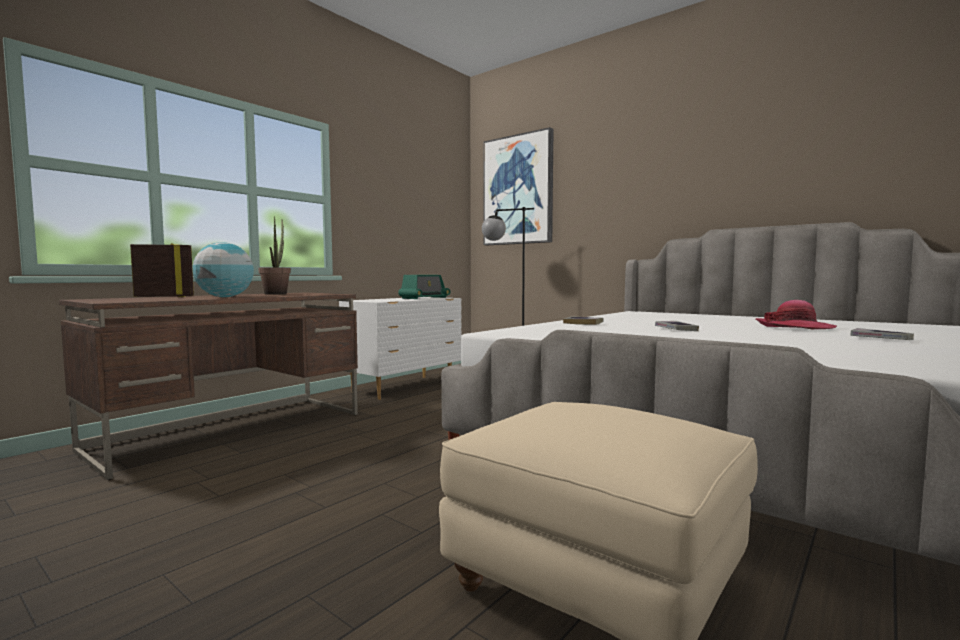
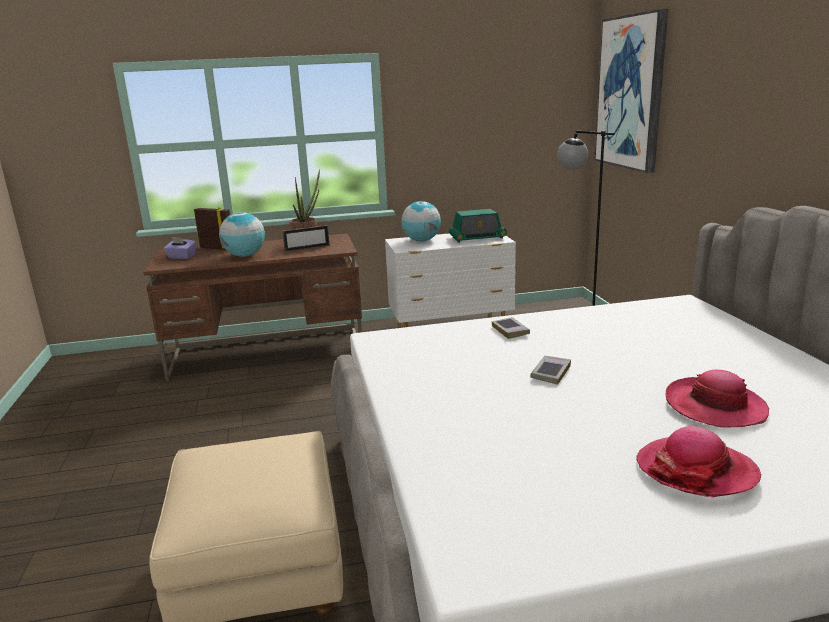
camera: 40 degrees right, 15 degrees up
book [851,328,914,340] -> hat [636,426,761,497]
none -> purple tissue box [164,237,196,259]
none -> picture frame [282,225,330,252]
none -> globe [401,201,441,241]

